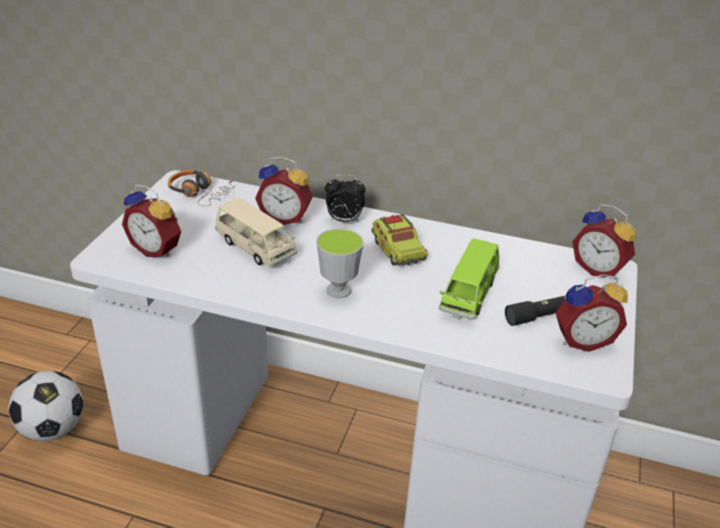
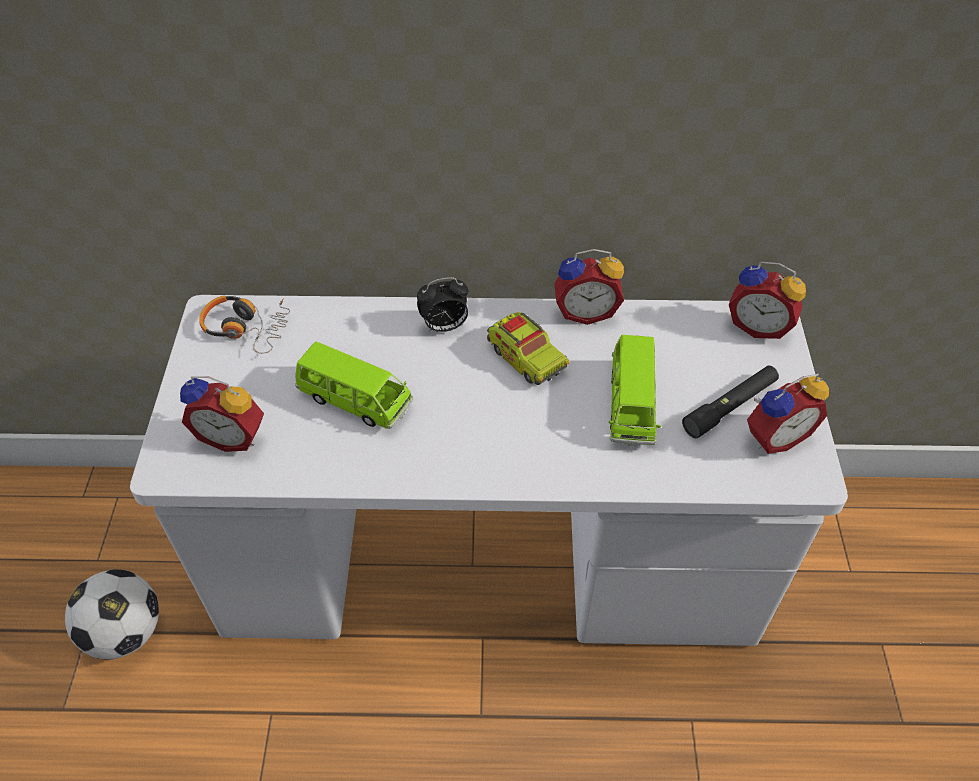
camera: 15 degrees left, 15 degrees up
beige toy car [215,197,297,267] -> green toy car [295,342,413,429]
alarm clock [255,157,313,225] -> alarm clock moved to [554,249,624,325]
cup [316,228,364,299] -> none

